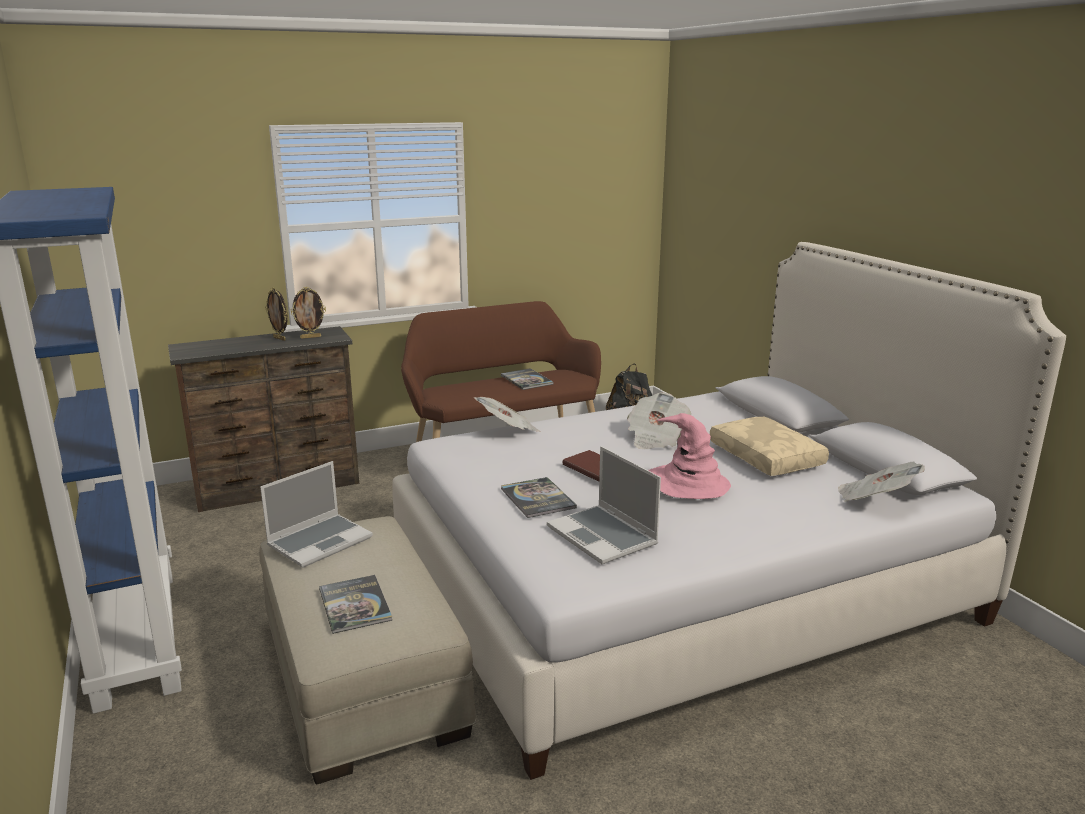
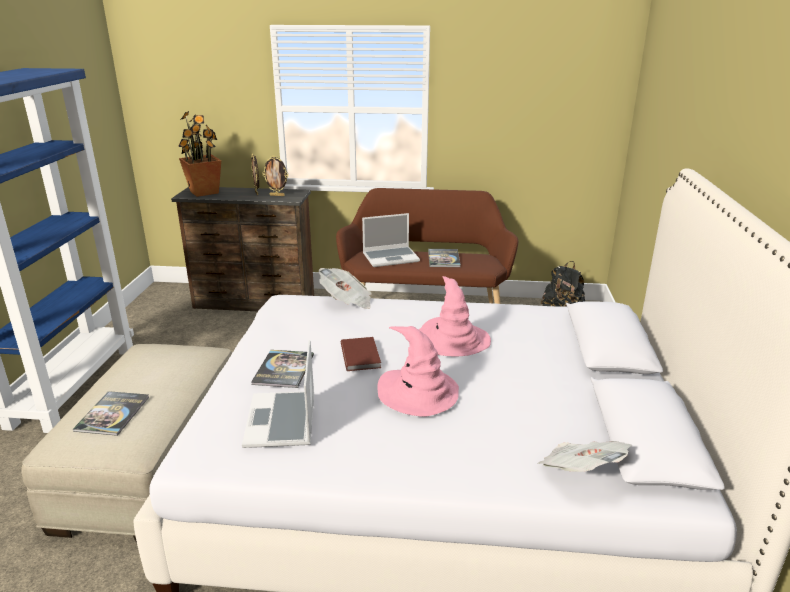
camera: 30 degrees right, 5 degrees up
laptop [260,461,373,567] -> laptop moved to [362,213,420,267]
newspaper [627,392,691,449] -> pink hat [419,276,491,357]
beige pillow [710,417,829,476] -> none
none -> potted plant [178,111,221,197]

